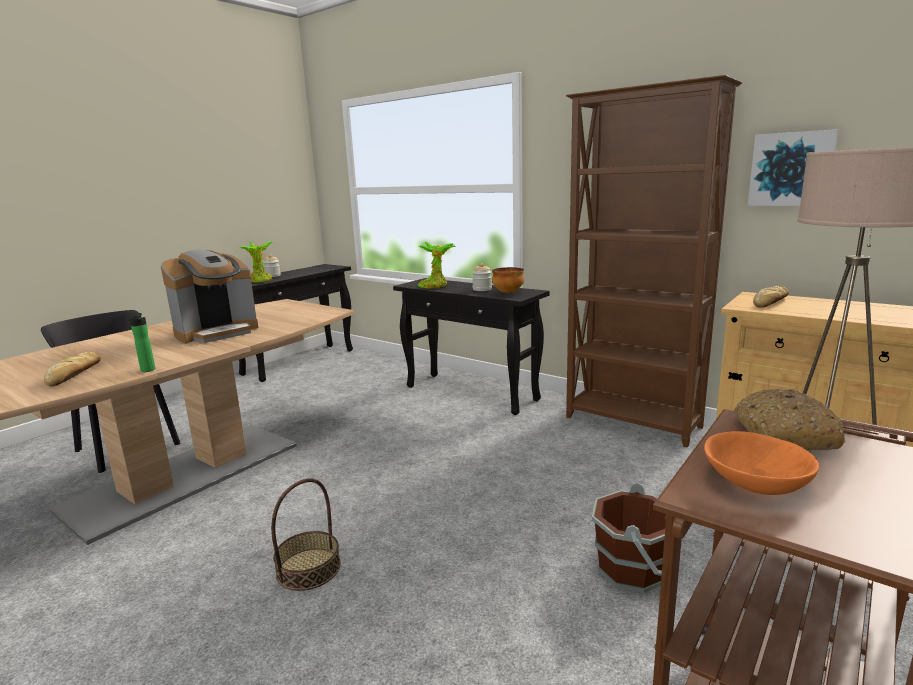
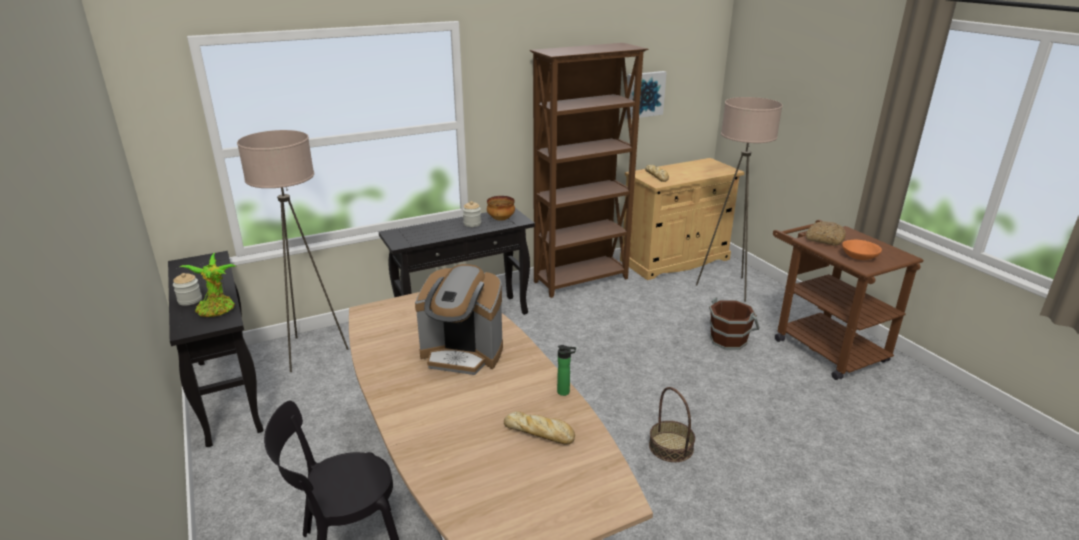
camera: 65 degrees left, 10 degrees up
coffee machine [160,249,258,344] -> coffee machine turned 120 degrees clockwise [415,264,503,375]
potted plant [418,242,456,288] -> none
none -> beige floor lamp [237,130,348,372]

